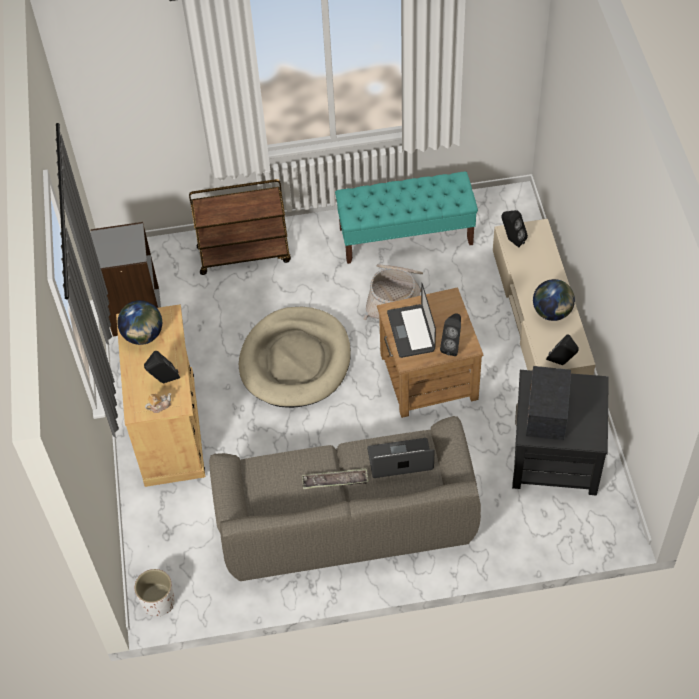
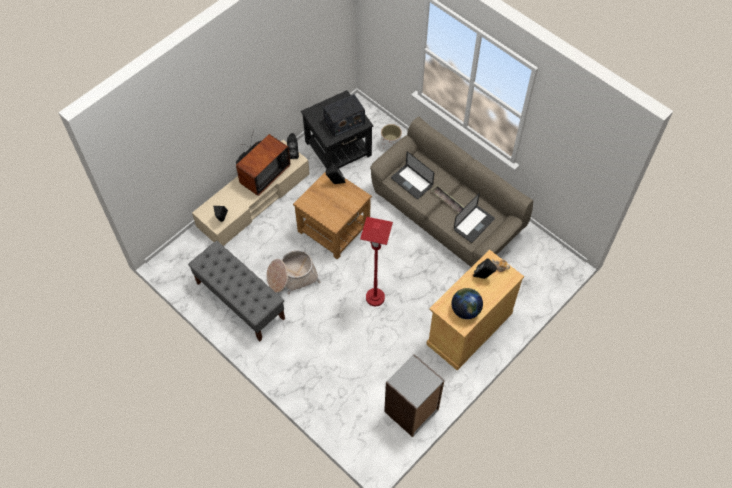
camera: 130 degrees left, 5 degrees up
white planter [135,569,175,617] -> white planter moved to [381,124,402,151]
brown cart [189,179,291,275] -> none
beige dog bed [239,307,351,408] -> red floor lamp [360,217,393,306]
turquoise bench [335,171,478,264] -> grey bench [188,241,285,342]
laptop [387,283,436,358] -> laptop moved to [454,193,495,243]
globe [533,279,575,321] -> television [236,130,291,196]

